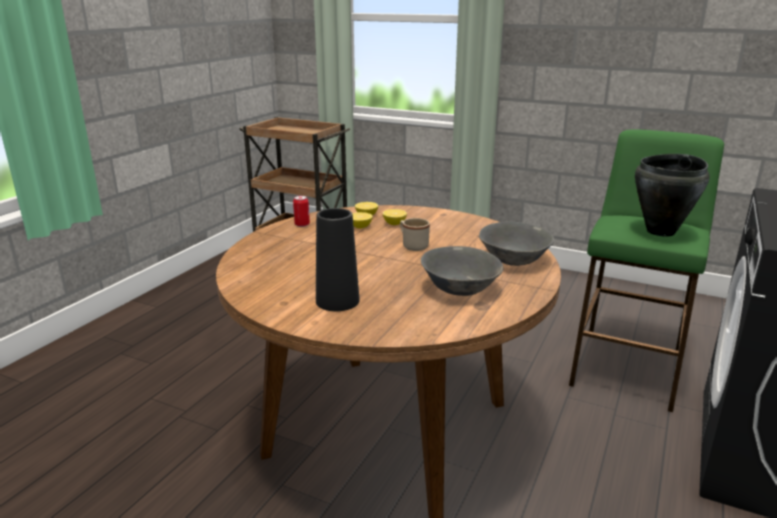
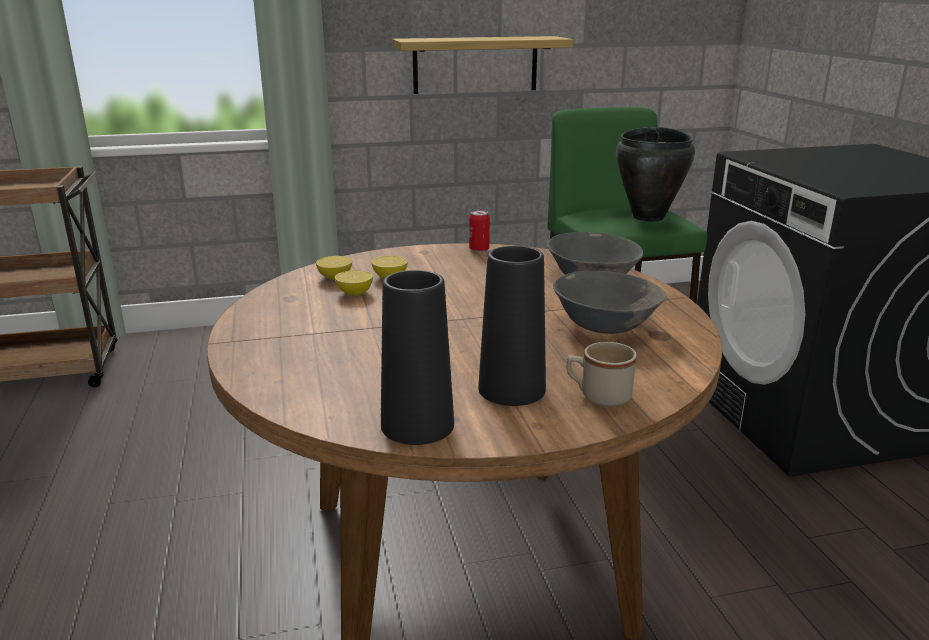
camera: 40 degrees left, 0 degrees up
can [293,195,310,227] -> can moved to [469,210,490,252]
beige mug [400,218,430,251] -> beige mug moved to [566,342,637,407]
none -> black vase [381,270,454,445]
none -> shelf [392,36,573,94]

